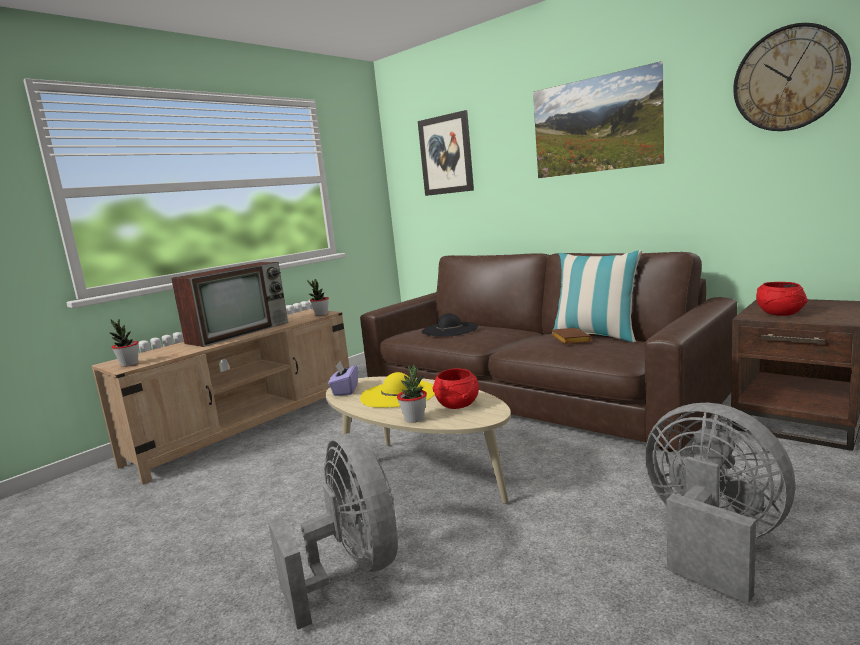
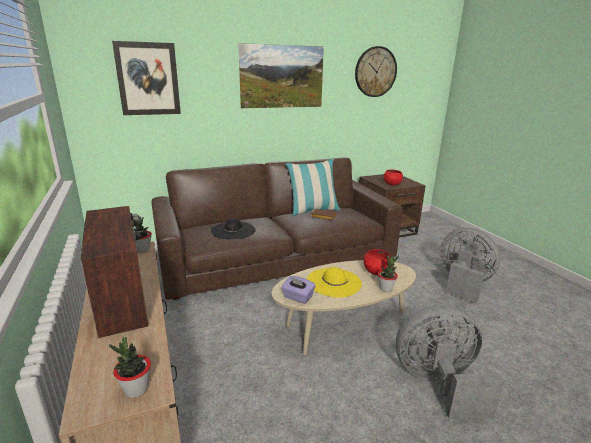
camera: 65 degrees left, 10 degrees up
grey fan [645,403,795,604] -> grey fan turned 60 degrees clockwise [440,228,500,304]

